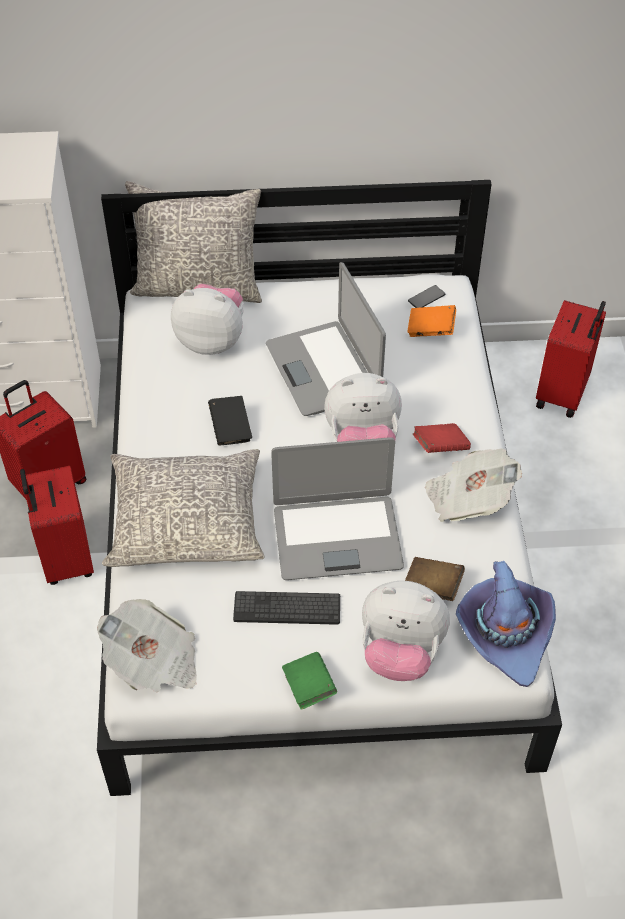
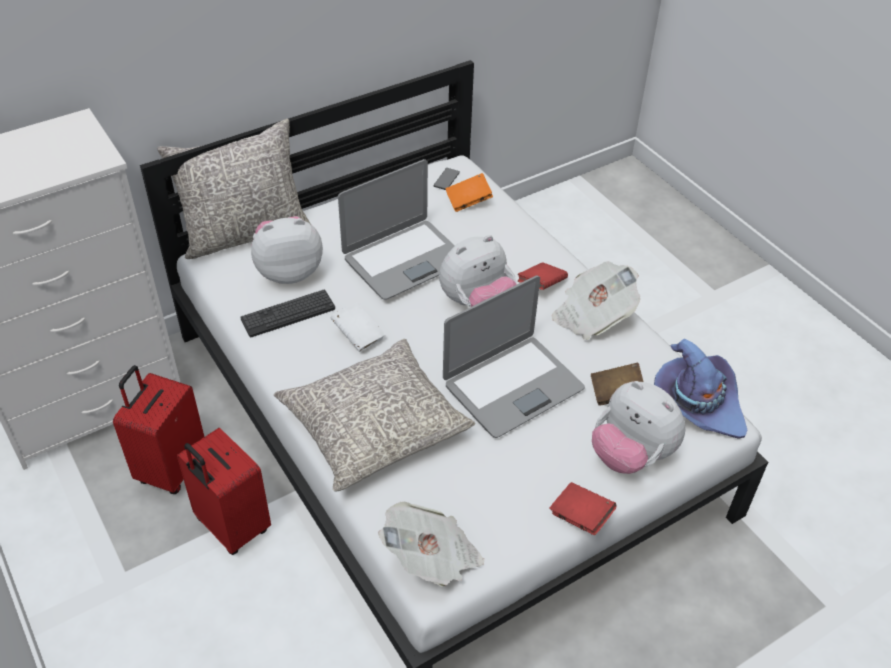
camera: 30 degrees left, 5 degrees down
black book [208,396,252,445] -> white book [331,302,385,352]
keyboard [233,591,340,625] -> keyboard moved to [240,290,335,337]
laptop [266,262,386,416] -> laptop turned 75 degrees counterclockwise [338,159,455,300]
green book [282,652,337,710] -> red book [549,482,617,535]
plush toy [362,581,450,681] -> plush toy turned 60 degrees clockwise [592,381,685,474]
red suitcase [536,300,606,418] -> none

